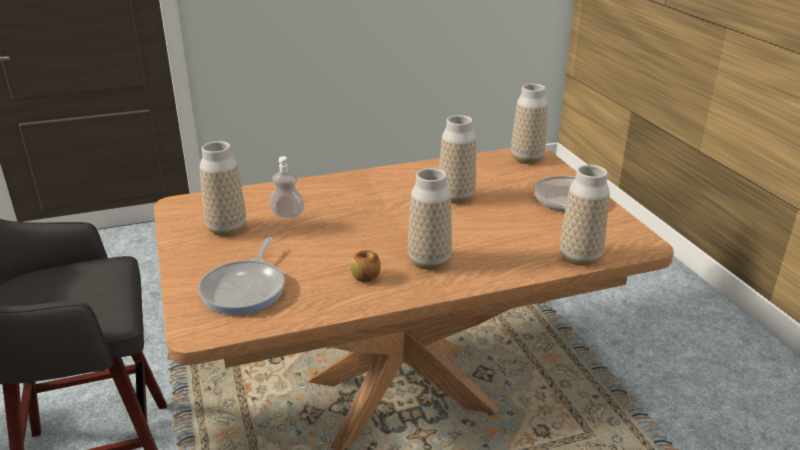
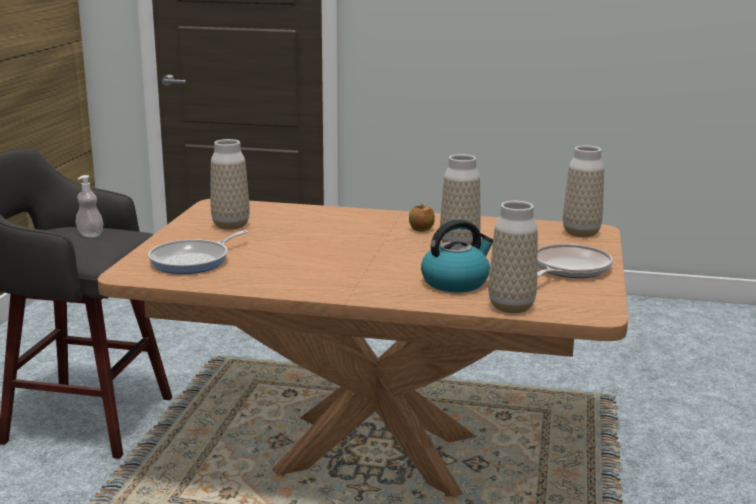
camera: 30 degrees right, 10 degrees down
soap dispenser [269,156,304,218] -> soap dispenser moved to [76,175,104,237]
apple [350,250,381,282] -> apple moved to [409,205,435,232]
vase [408,168,452,270] -> none
none -> kettle [421,219,493,292]

